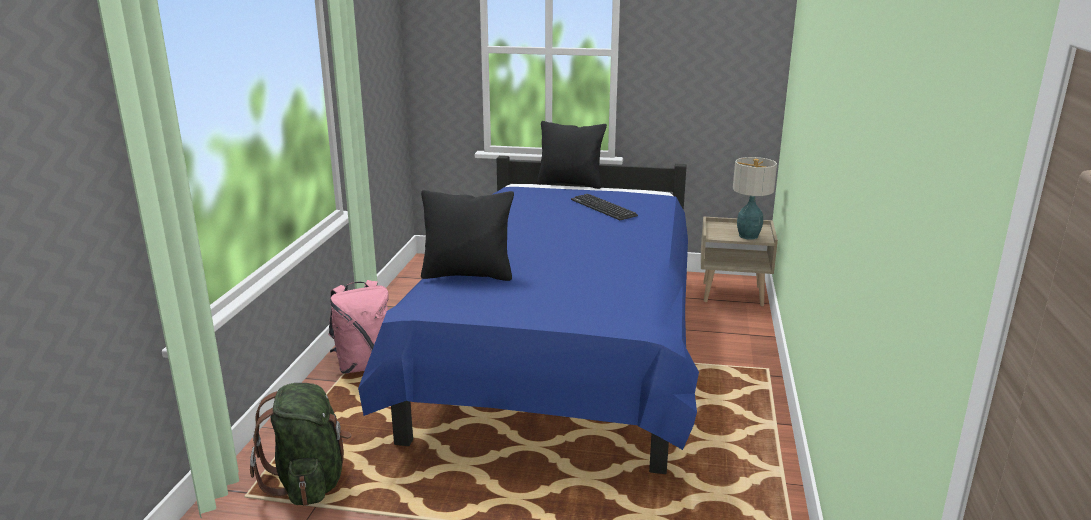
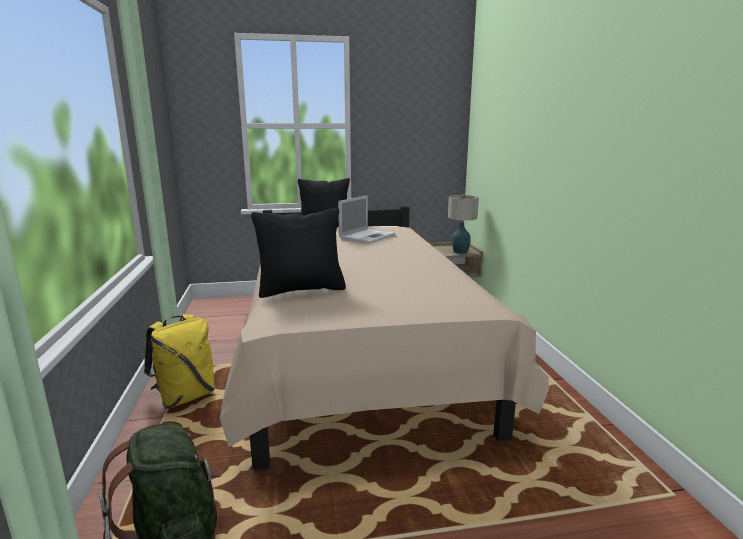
camera: 20 degrees left, 5 degrees down
pink backpack [328,280,389,374] -> yellow backpack [144,314,215,408]
blue bed [358,156,699,474] -> beige bed [220,206,549,470]
keyboard [571,194,638,220] -> laptop [338,195,396,244]

